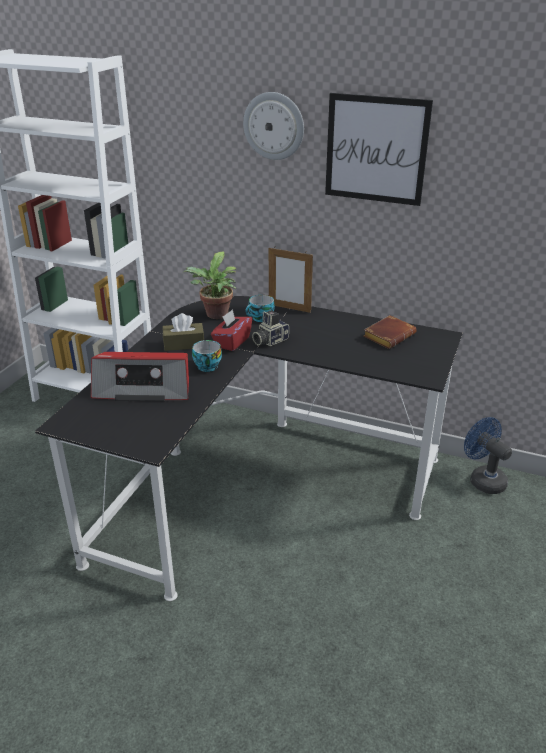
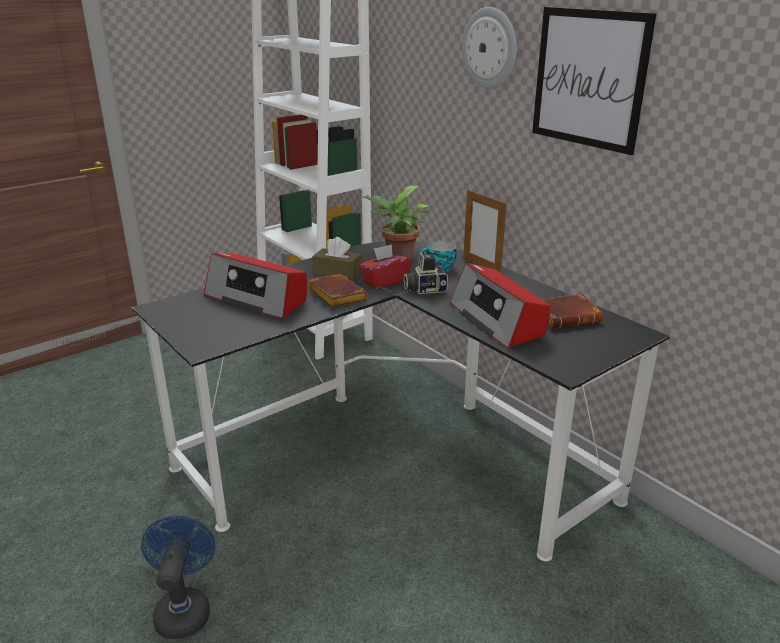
camera: 30 degrees right, 5 degrees down
cup [192,340,222,372] -> brown book [308,274,368,307]
blue fan [464,417,512,494] -> blue fan moved to [141,516,215,639]
none -> radio [450,263,551,348]

